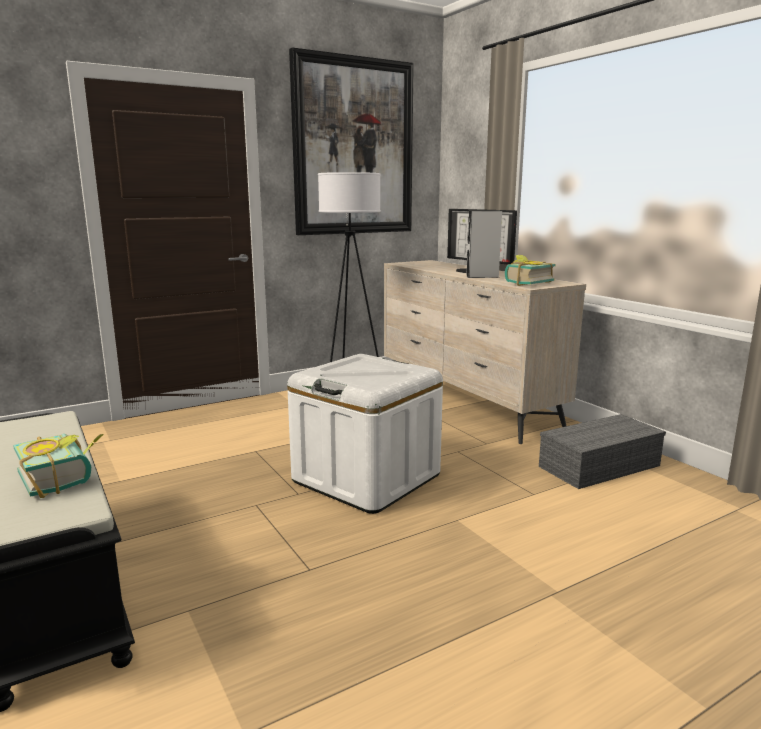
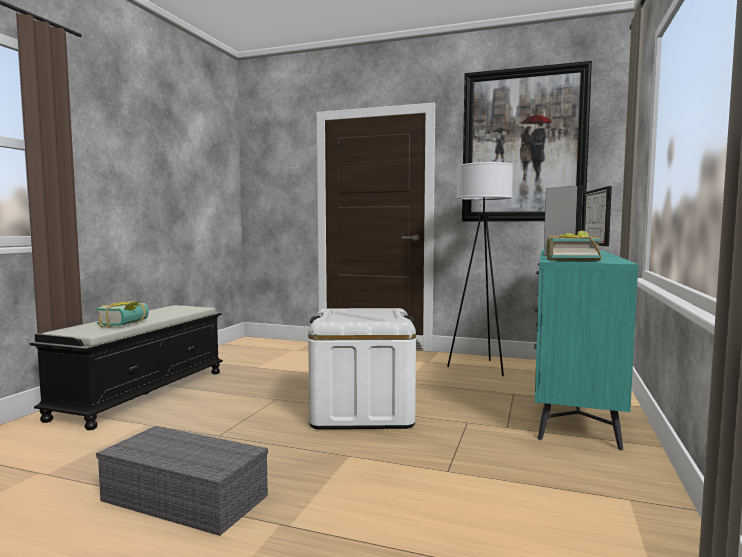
camera: 50 degrees right, 10 degrees down
beige dresser [384,260,586,444] -> turquoise dresser [534,250,639,450]
grey storage box [539,414,666,489] -> grey storage box moved to [96,426,268,536]

